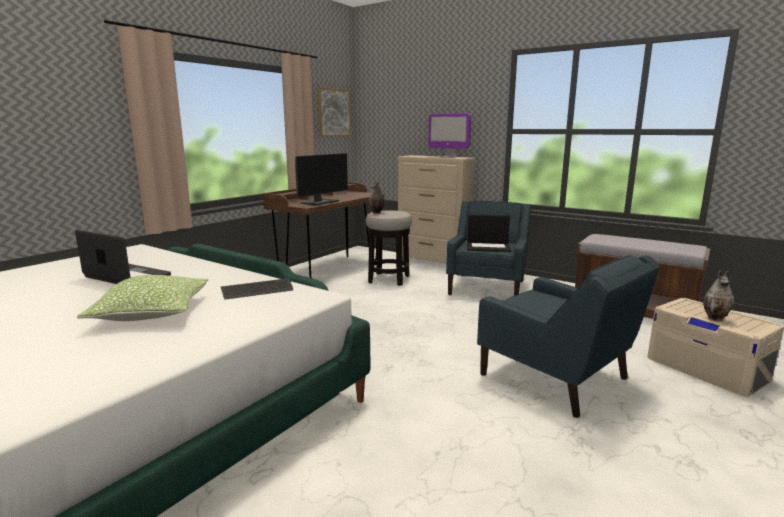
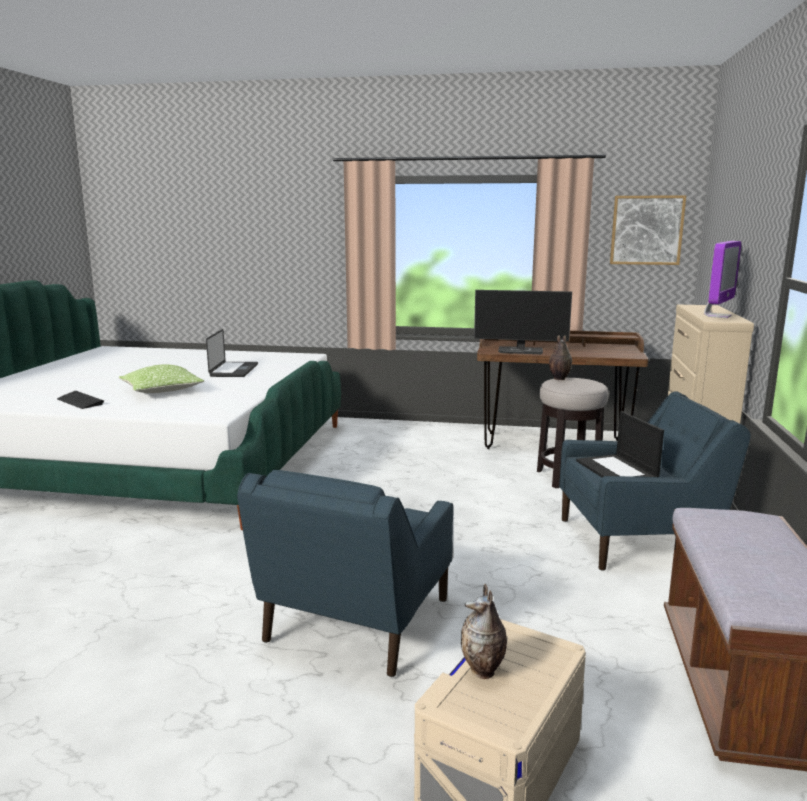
camera: 65 degrees right, 0 degrees up
keyboard [221,278,293,299] -> keyboard moved to [57,391,104,409]
monitor [428,113,471,158] -> monitor turned 150 degrees counterclockwise [704,241,741,318]

